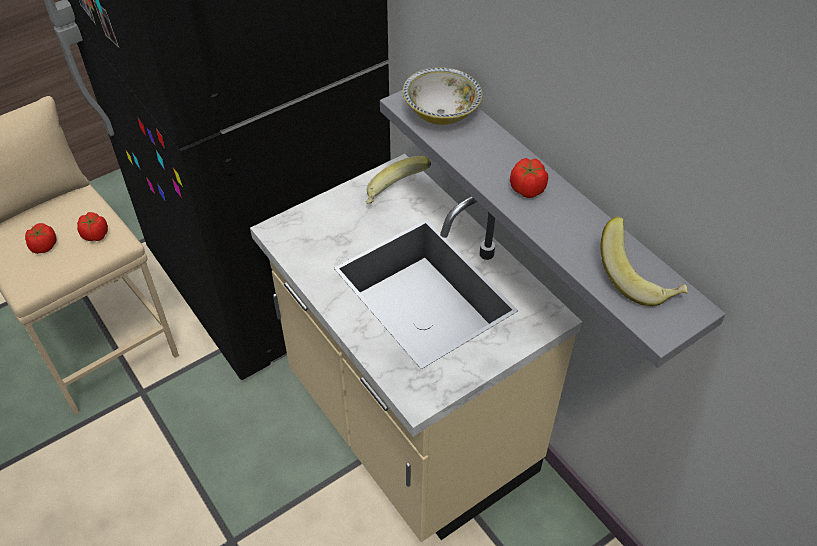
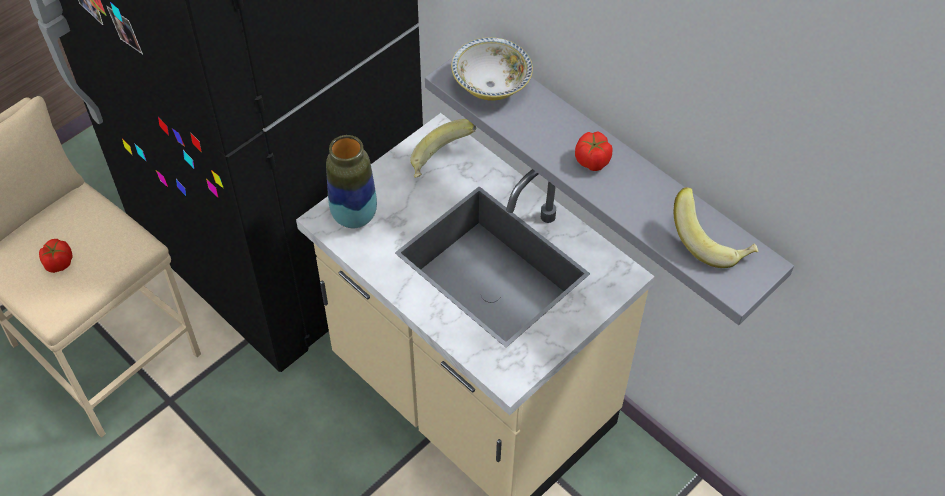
camera: 10 degrees left, 5 degrees up
tomato [77,212,108,241] -> none
none -> vase [326,135,377,228]

